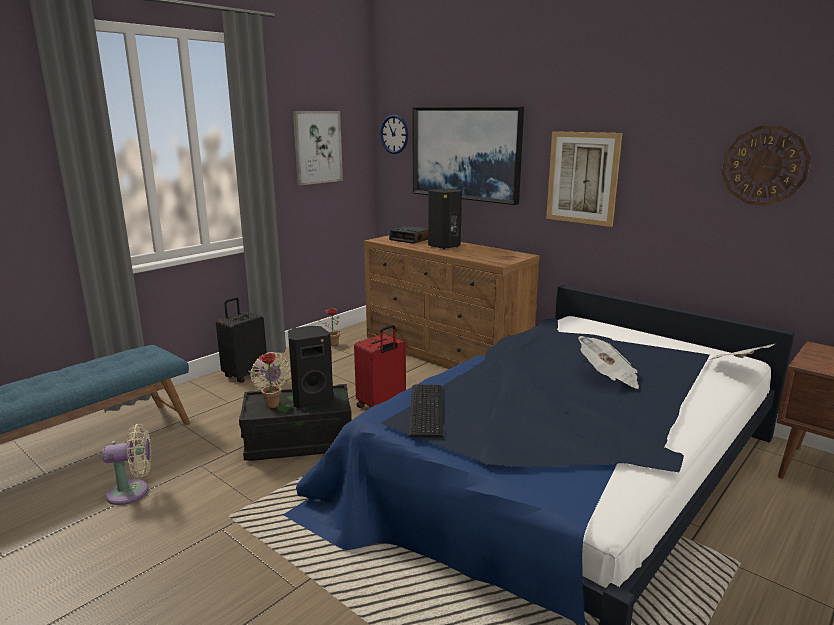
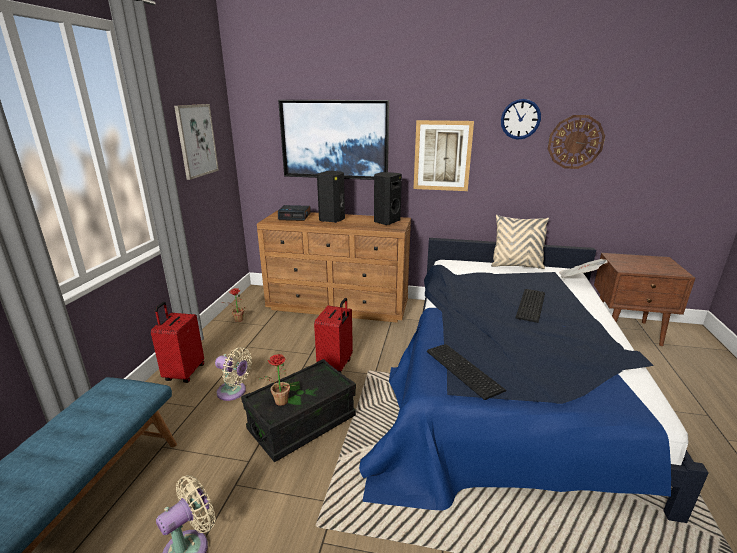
camera: 30 degrees left, 5 degrees up
black suitcase [216,297,267,383] -> red suitcase [151,302,204,383]
black speaker [288,326,333,408] -> black speaker moved to [374,172,402,225]
wall clock [380,115,408,154] -> wall clock moved to [501,99,541,140]
newspaper [578,336,639,389] -> keyboard [515,289,545,323]
none -> beige pillow [491,215,549,269]

